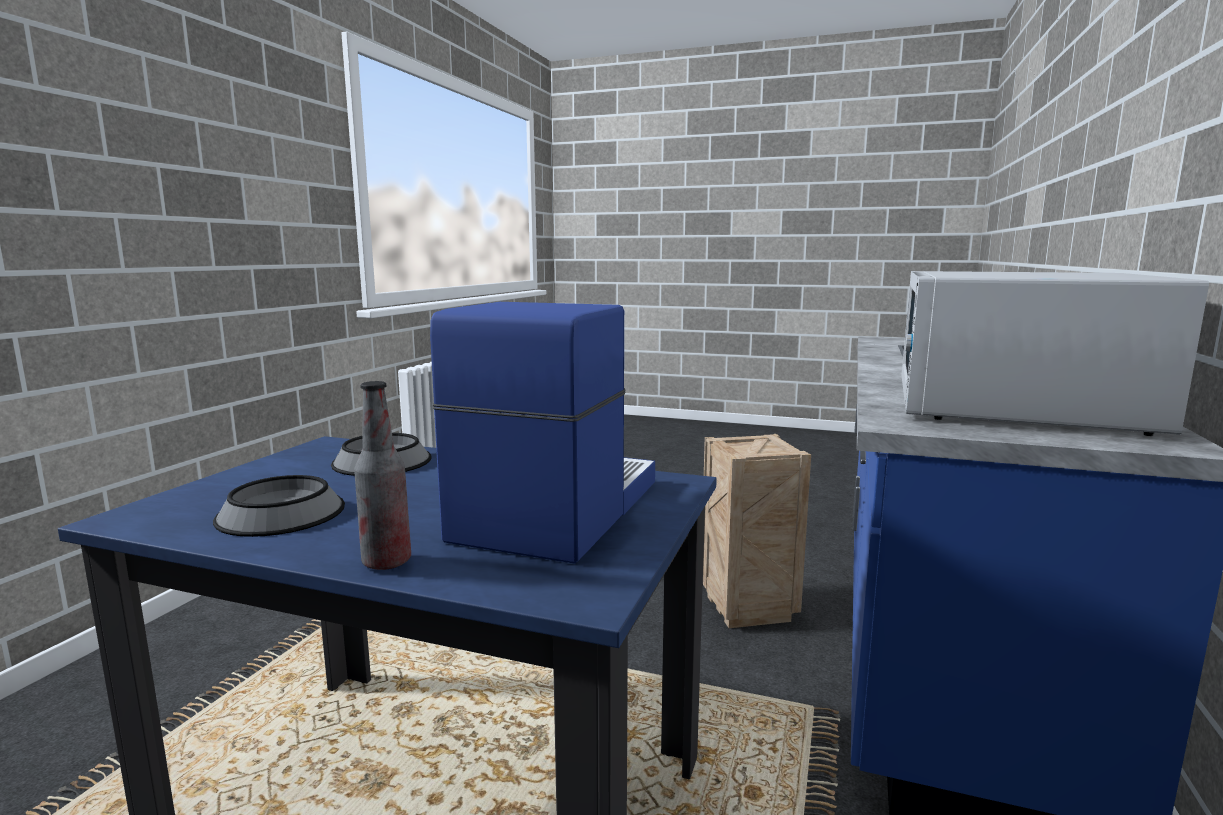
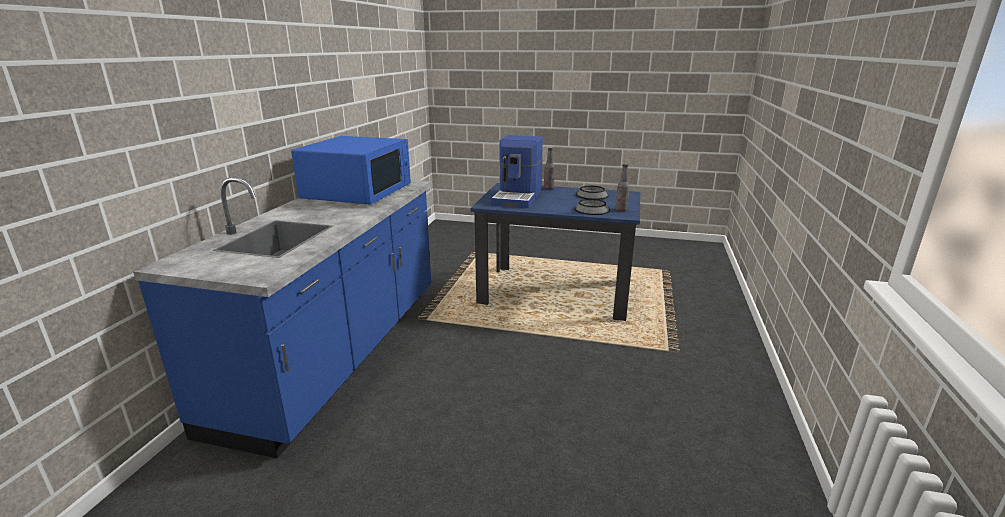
camera: 175 degrees right, 10 degrees up
crate [703,434,811,628] -> none
white microwave [901,271,1209,436] -> blue microwave [291,136,411,205]
none -> bottle [615,164,630,211]

